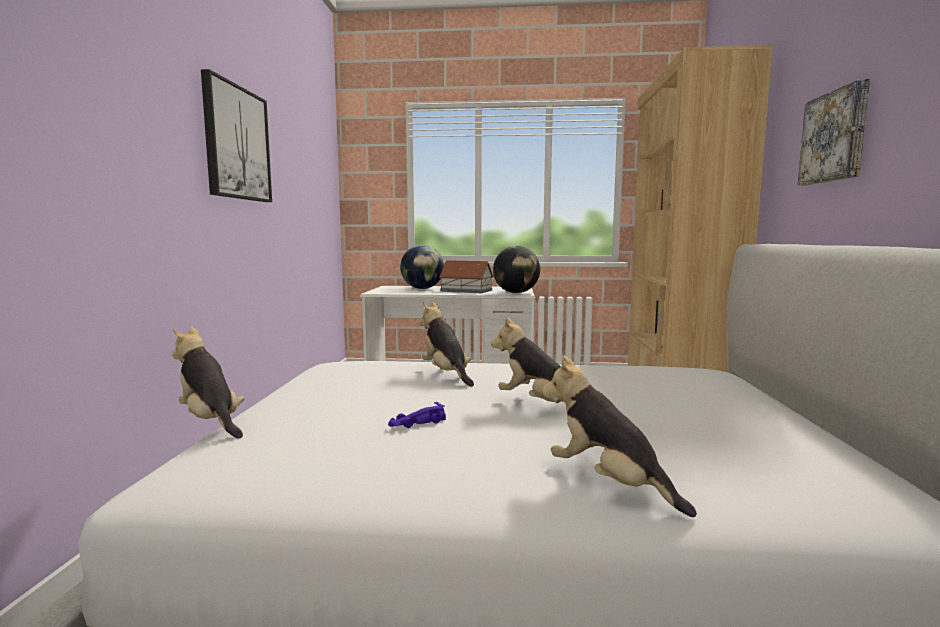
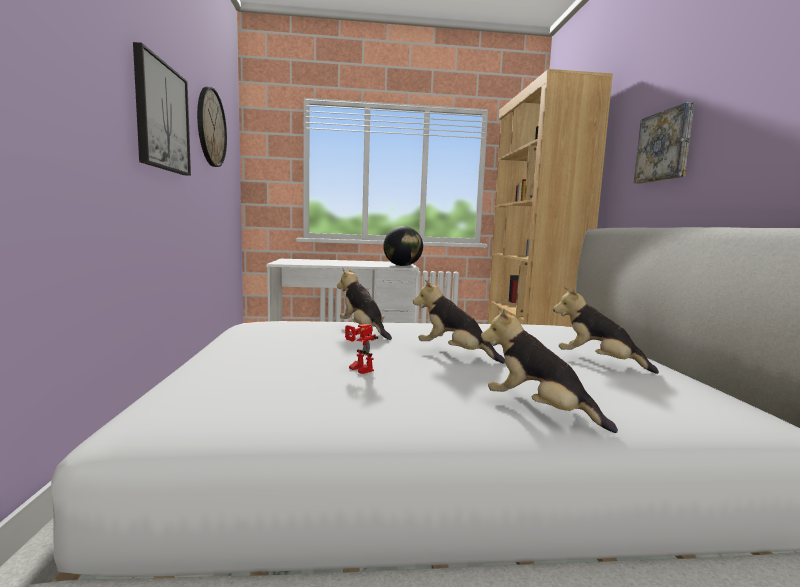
camera: 10 degrees left, 0 degrees up
plush toy [172,326,245,438] -> plush toy moved to [553,287,659,374]
purple toy car [388,402,446,428] -> toy robot [345,324,378,374]
globe [400,245,444,289] -> none
toy house [439,260,494,293] -> none
none -> wall clock [197,87,227,167]

